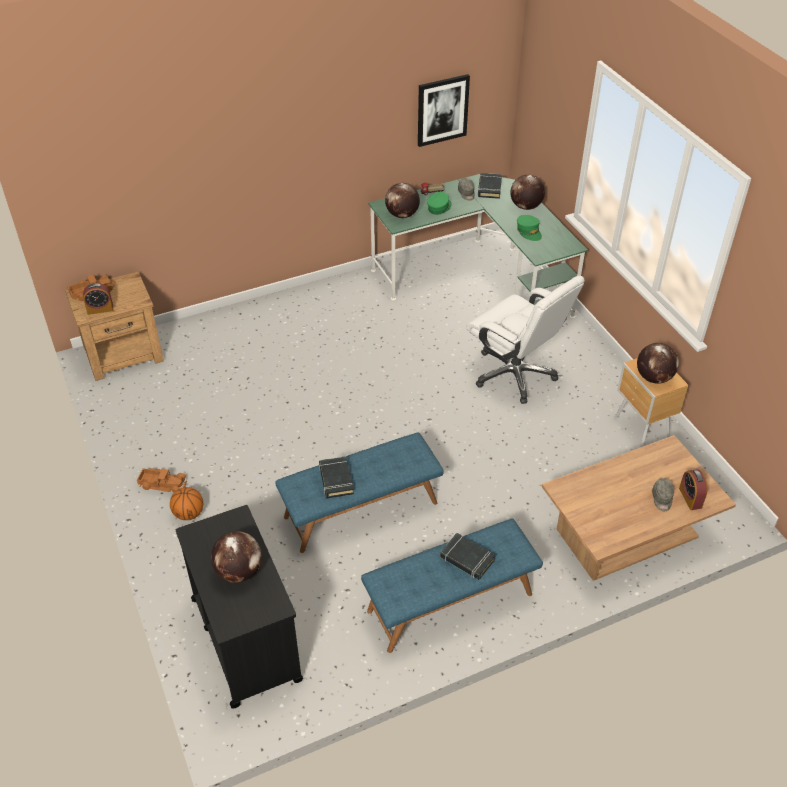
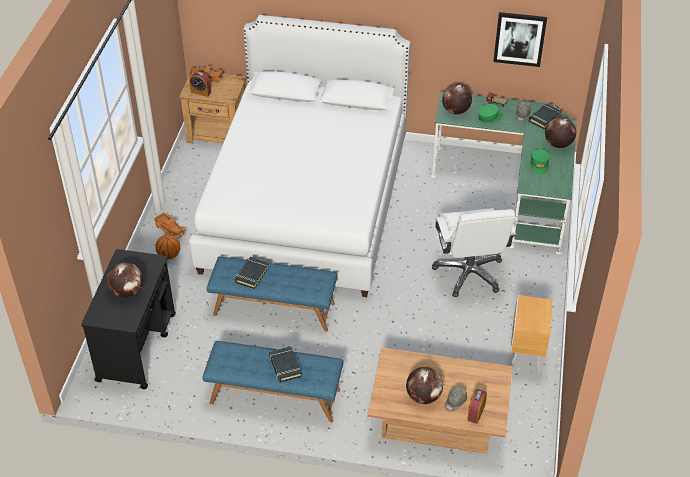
camera: 35 degrees right, 0 degrees up
globe [637,343,679,384] -> globe moved to [406,367,443,404]
none -> white bed [189,15,410,297]

